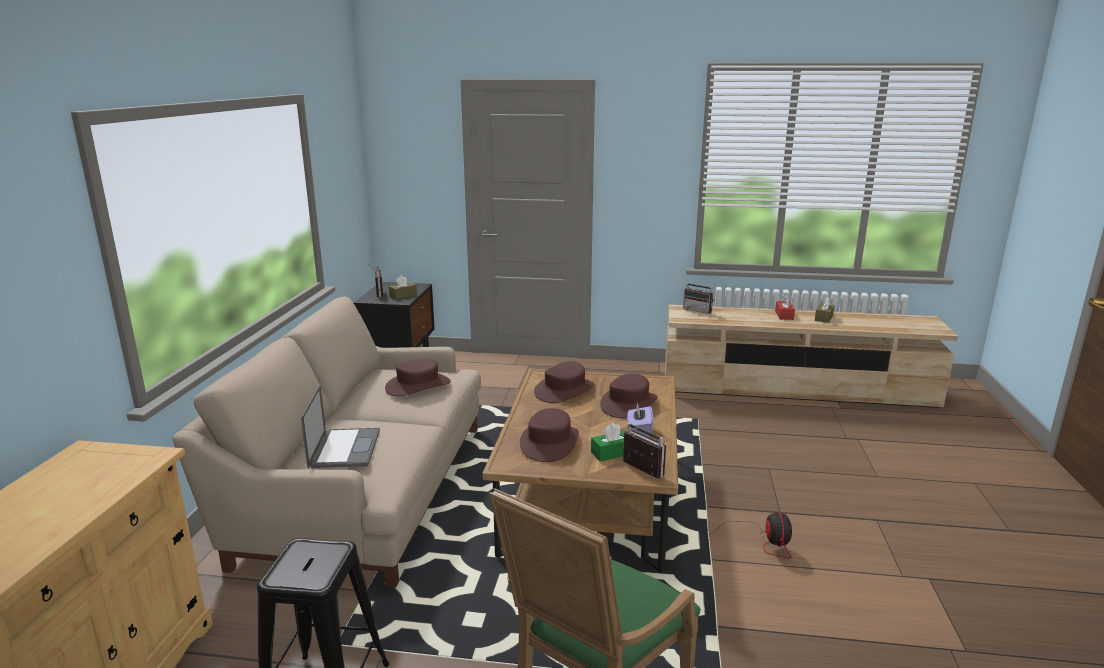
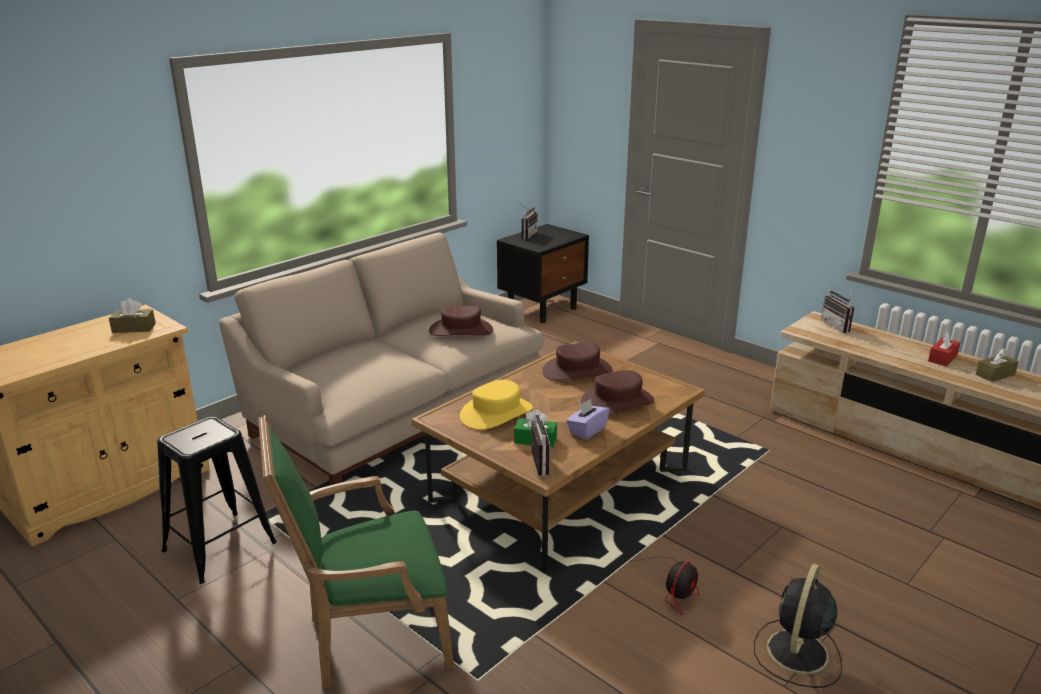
camera: 35 degrees right, 5 degrees up
laptop [301,385,380,468] -> none
brown tissue box [389,275,417,299] -> brown tissue box moved to [109,298,156,333]
brown hat [520,408,579,462] -> yellow hat [460,380,533,430]
none -> black fan [754,563,842,688]

